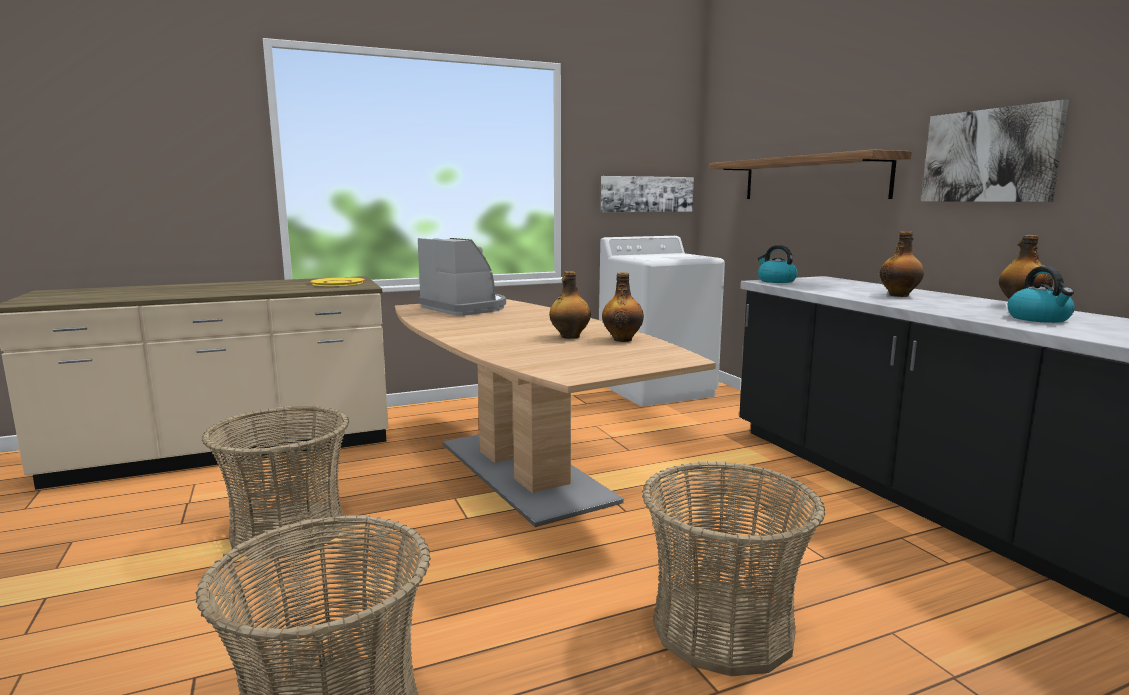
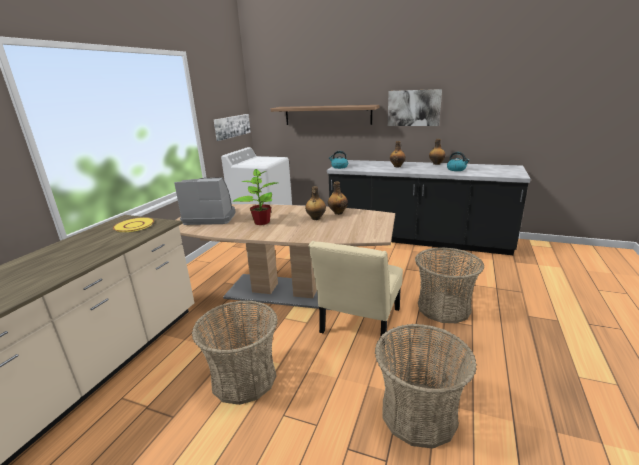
camera: 45 degrees left, 10 degrees up
none -> potted plant [232,169,277,225]
none -> beige chair [309,241,403,348]

